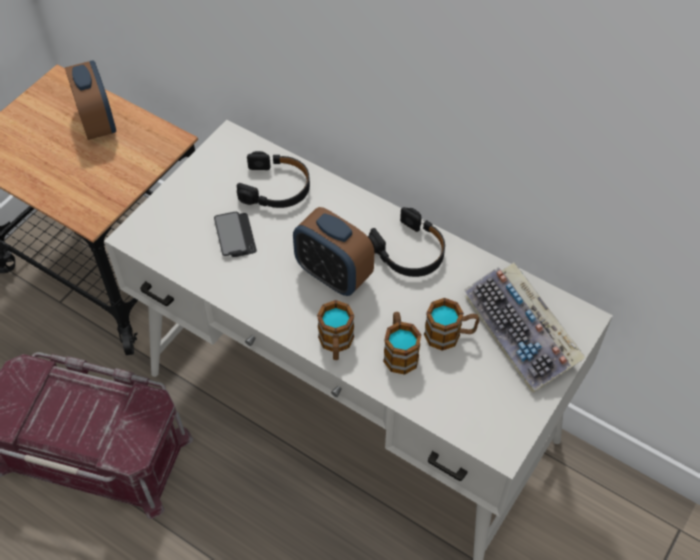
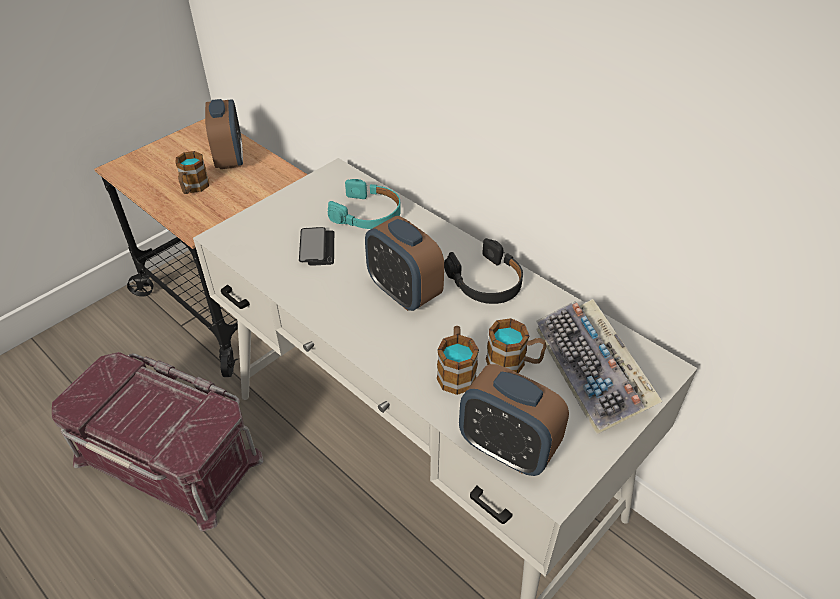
camera: 10 degrees right, 10 degrees down
black headphones [237,151,310,208] -> turquoise headphones [328,179,401,229]
mug [317,300,354,360] -> mug moved to [176,151,209,194]
none -> alarm clock [459,364,569,476]

